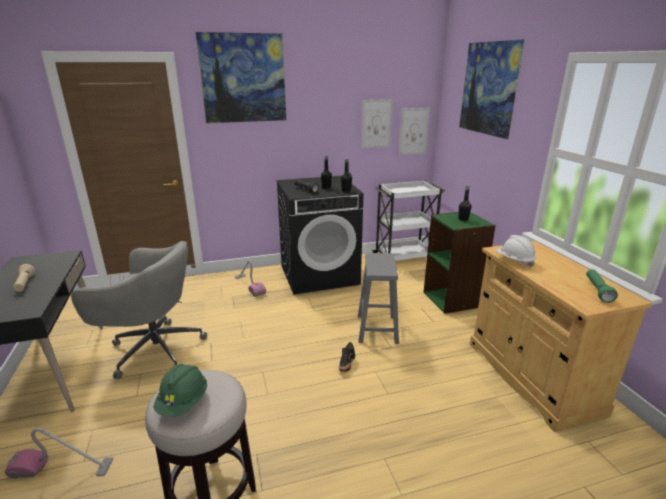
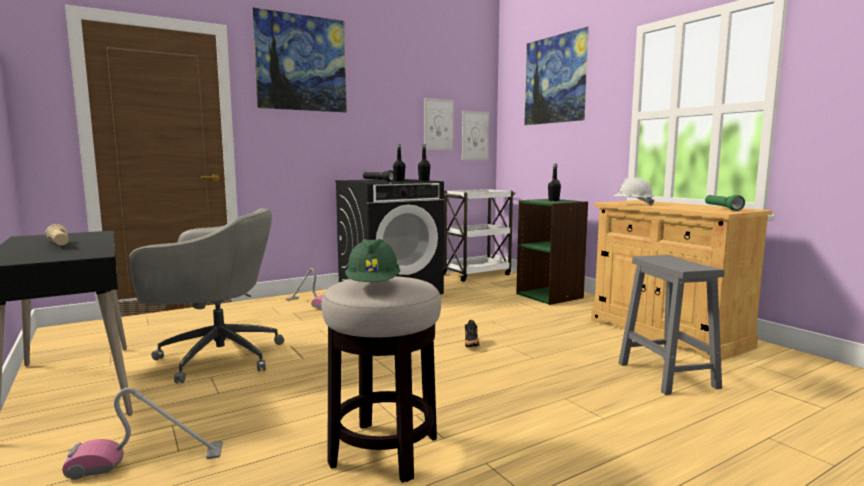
camera: 15 degrees left, 15 degrees down
grey stool [358,253,399,344] -> grey stool moved to [619,255,725,395]

